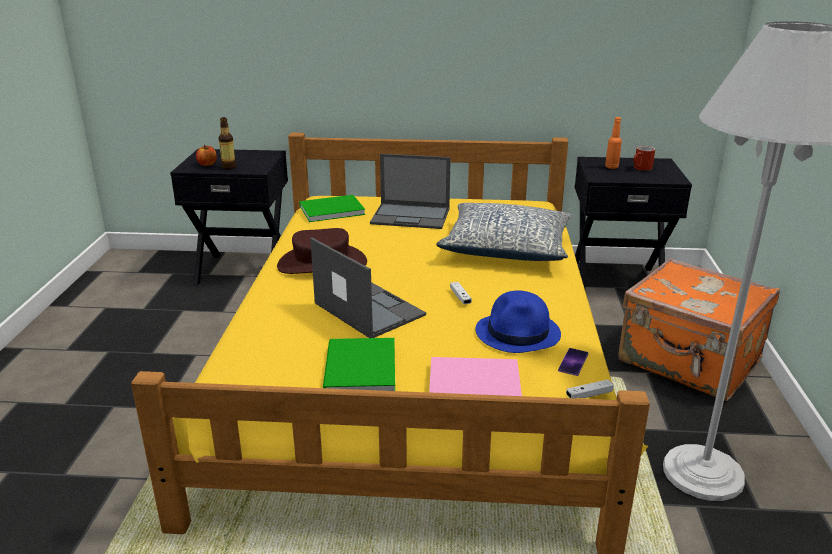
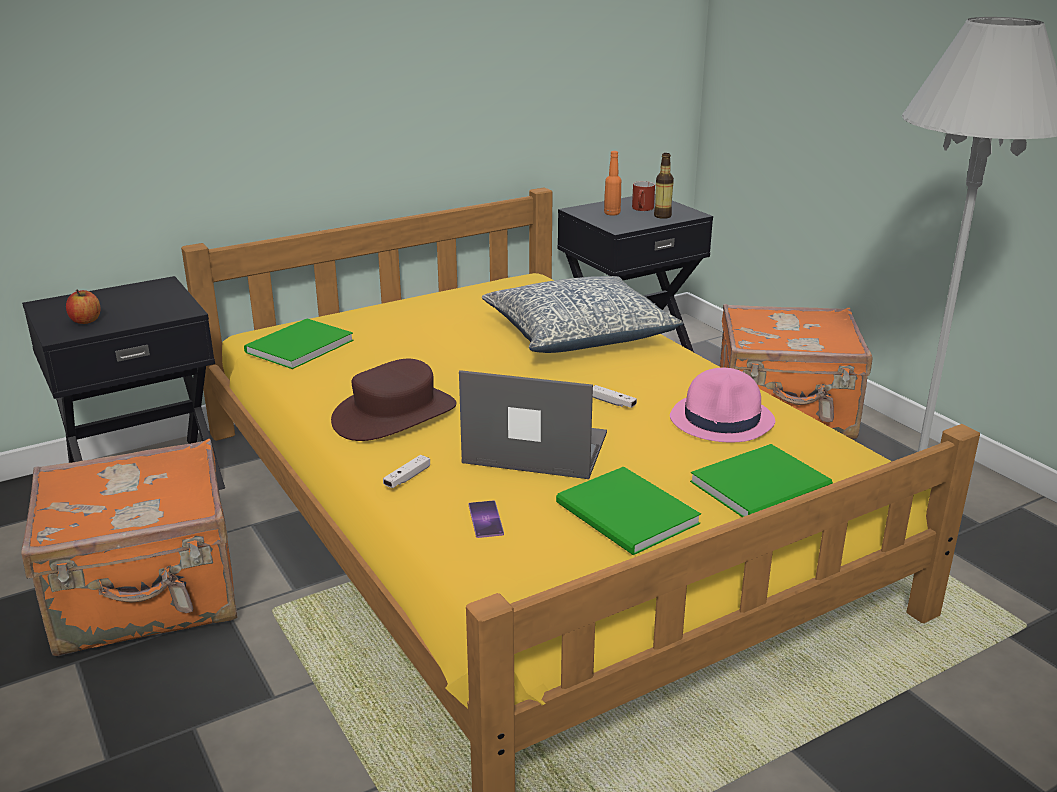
camera: 35 degrees left, 0 degrees up
bottle [219,117,236,170] -> bottle moved to [654,153,674,219]
laptop [370,154,451,229] -> none
pink book [429,357,522,396] -> green book [690,444,833,517]
blue hat [475,290,561,353] -> pink hat [670,368,775,442]
phone [558,348,589,376] -> phone moved to [469,500,504,538]
white game controller [566,379,614,399] -> white game controller moved to [383,455,430,488]
none -> orange suitcase [21,439,237,656]

